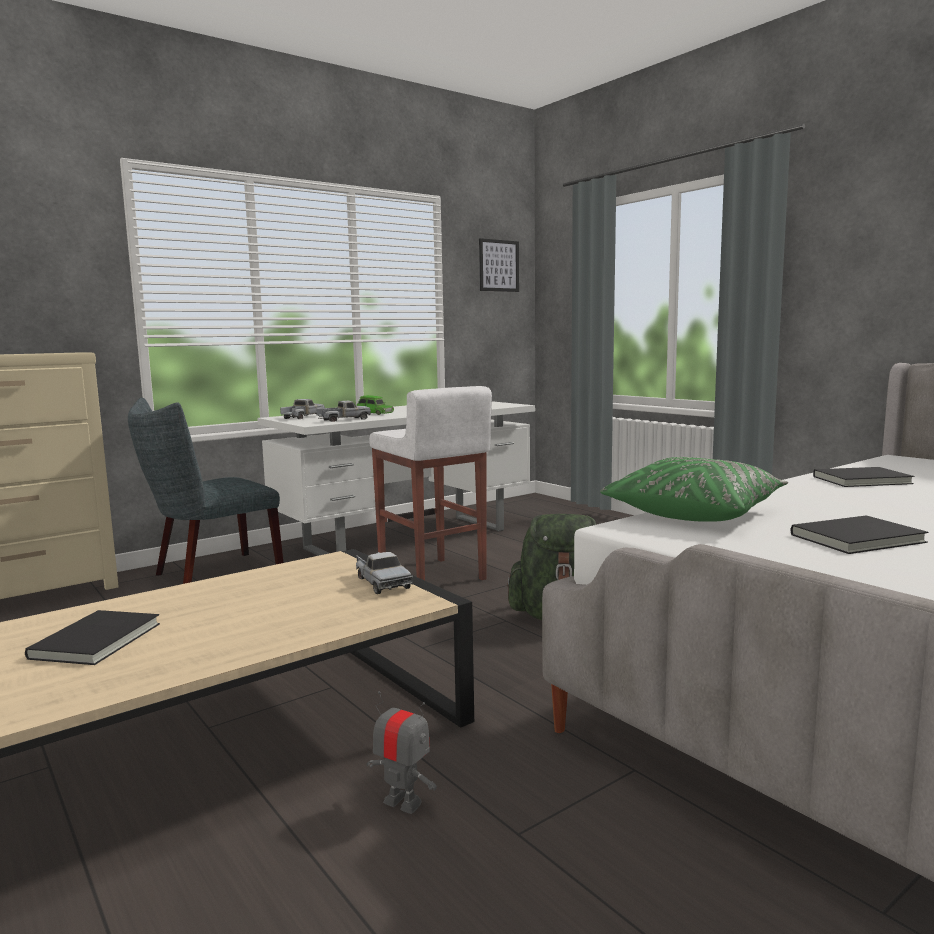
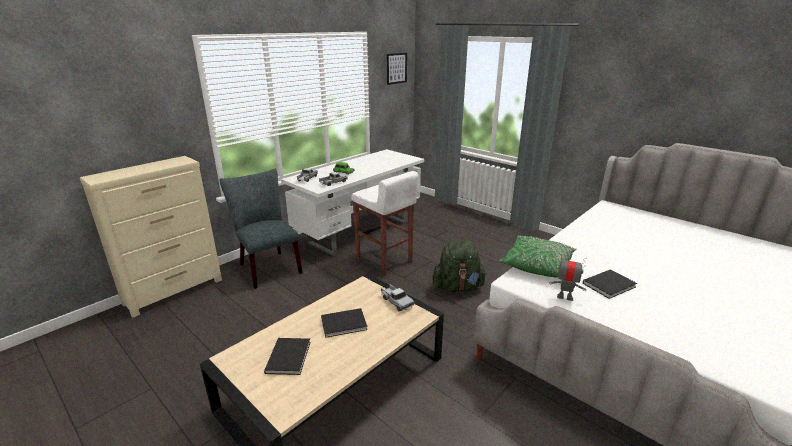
camera: 10 degrees left, 15 degrees up
grey chair [128,397,283,584] -> grey chair turned 105 degrees clockwise [219,169,303,289]
toy robot [367,691,437,814] -> toy robot moved to [549,254,587,301]
black book [813,467,914,487] -> black book moved to [321,308,367,338]

